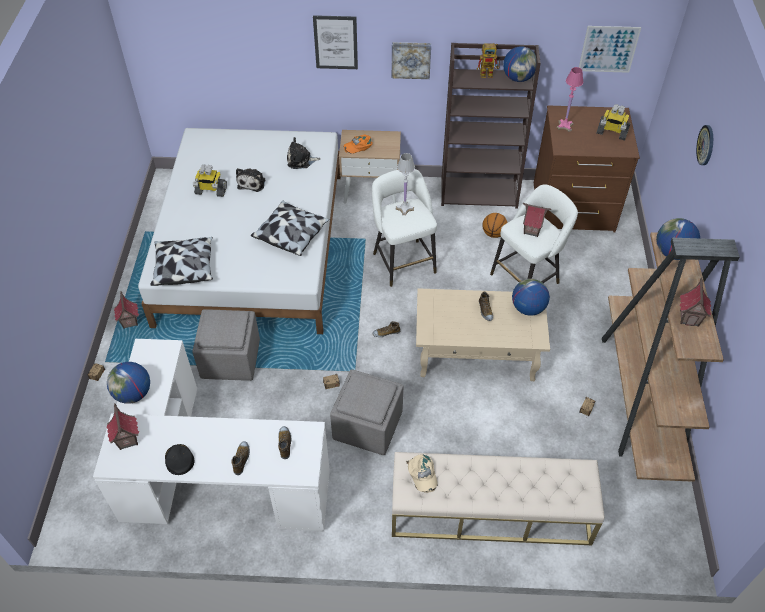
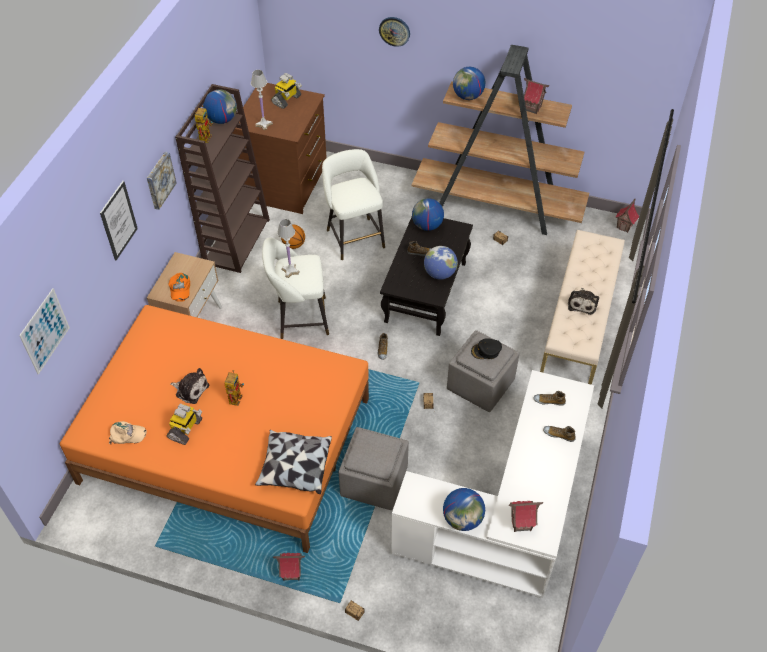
camera: 75 degrees left, 0 degrees up
white bed [138,128,341,334] -> orange bed [60,305,369,553]
black cap [165,444,194,475] -> black cap moved to [471,338,502,359]
pillow [251,200,330,256] -> none
plush toy [287,137,321,169] -> plush toy moved to [568,288,599,315]
beige cap [406,455,438,493] -> beige cap moved to [109,421,147,444]
beige coffee table [416,288,550,381] -> black coffee table [380,217,473,336]
toy house [523,203,551,237] -> toy house moved to [615,199,639,233]
pink table lamp [557,67,583,132] -> white table lamp [251,70,273,130]
picture [579,26,641,73] -> picture moved to [19,288,70,375]
none -> toy robot [225,370,244,406]
none -> globe [424,246,458,279]

